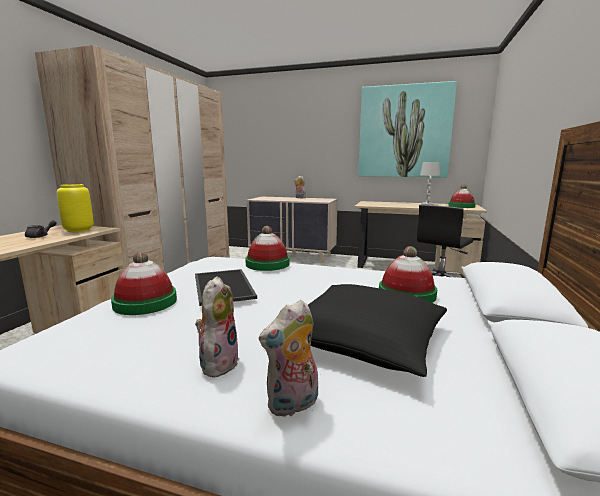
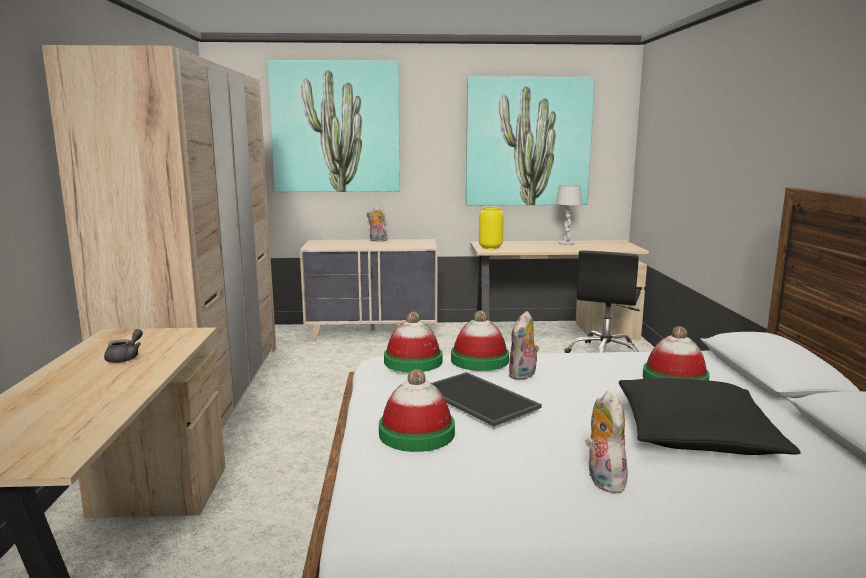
camera: 20 degrees left, 0 degrees up
yellow vase [57,184,94,232] -> yellow vase moved to [479,207,503,249]
plush toy [259,300,318,417] -> plush toy moved to [508,311,539,380]
hat [448,185,476,208] -> hat moved to [384,312,442,372]
none -> picture [267,60,400,192]

